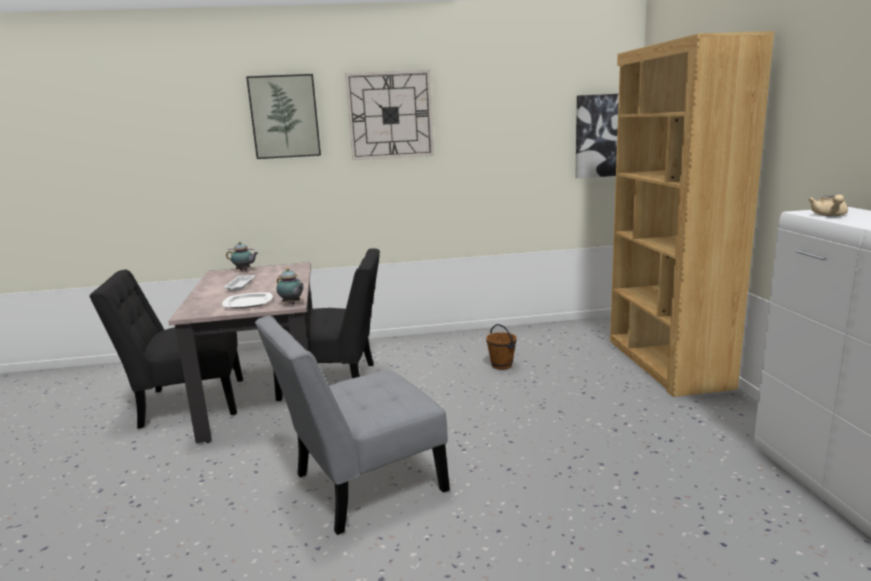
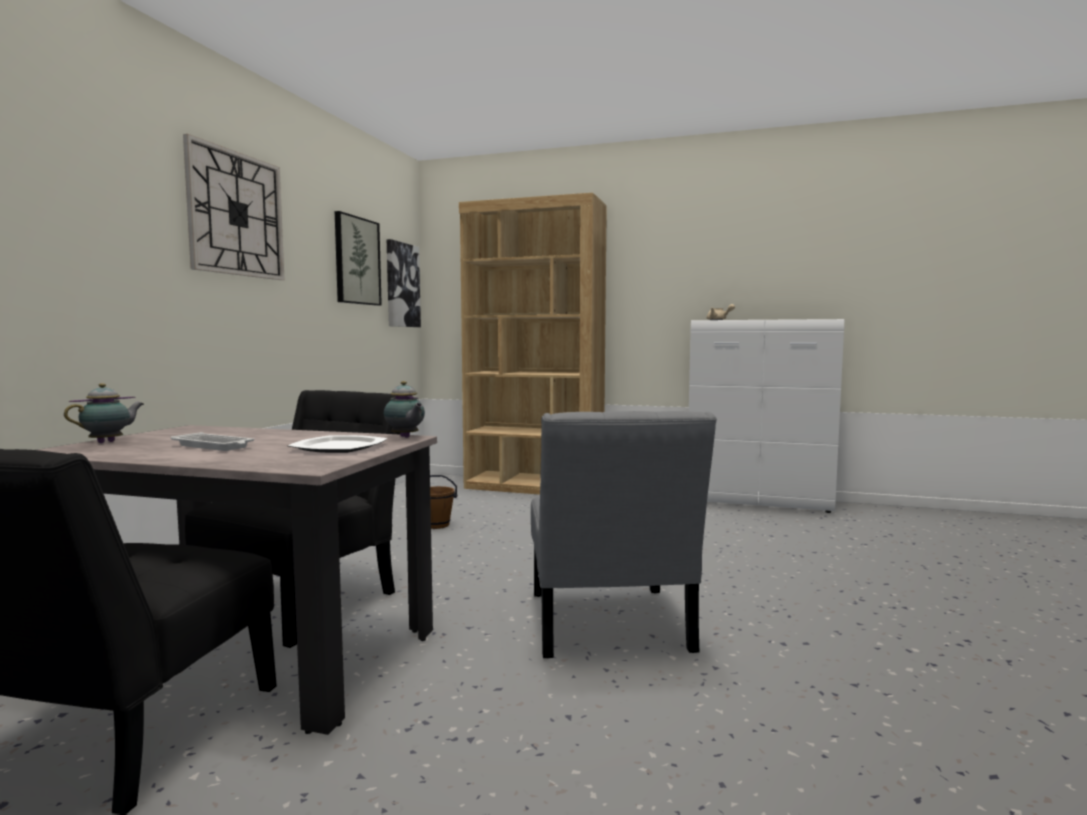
camera: 65 degrees left, 10 degrees down
picture [246,74,321,159] -> picture moved to [335,211,382,306]
teapot [276,268,304,304] -> teapot turned 75 degrees clockwise [384,381,425,438]

